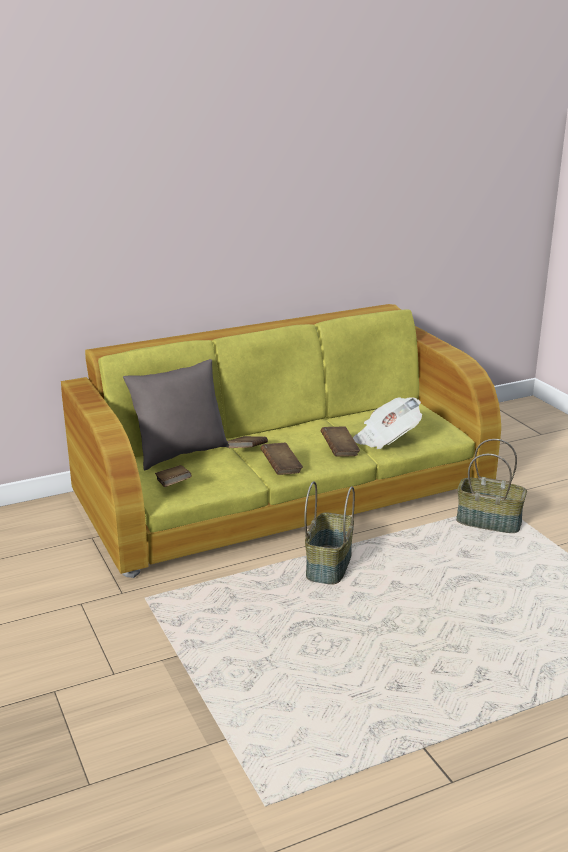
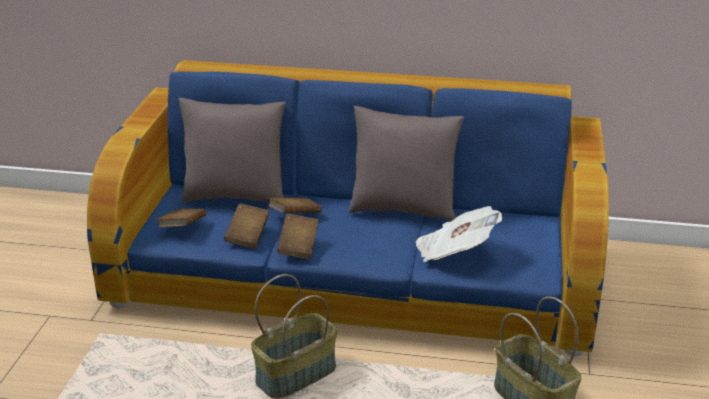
camera: 35 degrees right, 5 degrees up
green sofa [61,304,501,578] -> blue sofa [87,60,609,357]
brown book [321,426,360,457] -> brown book moved to [224,203,269,248]
none -> grey pillow [349,106,464,221]

